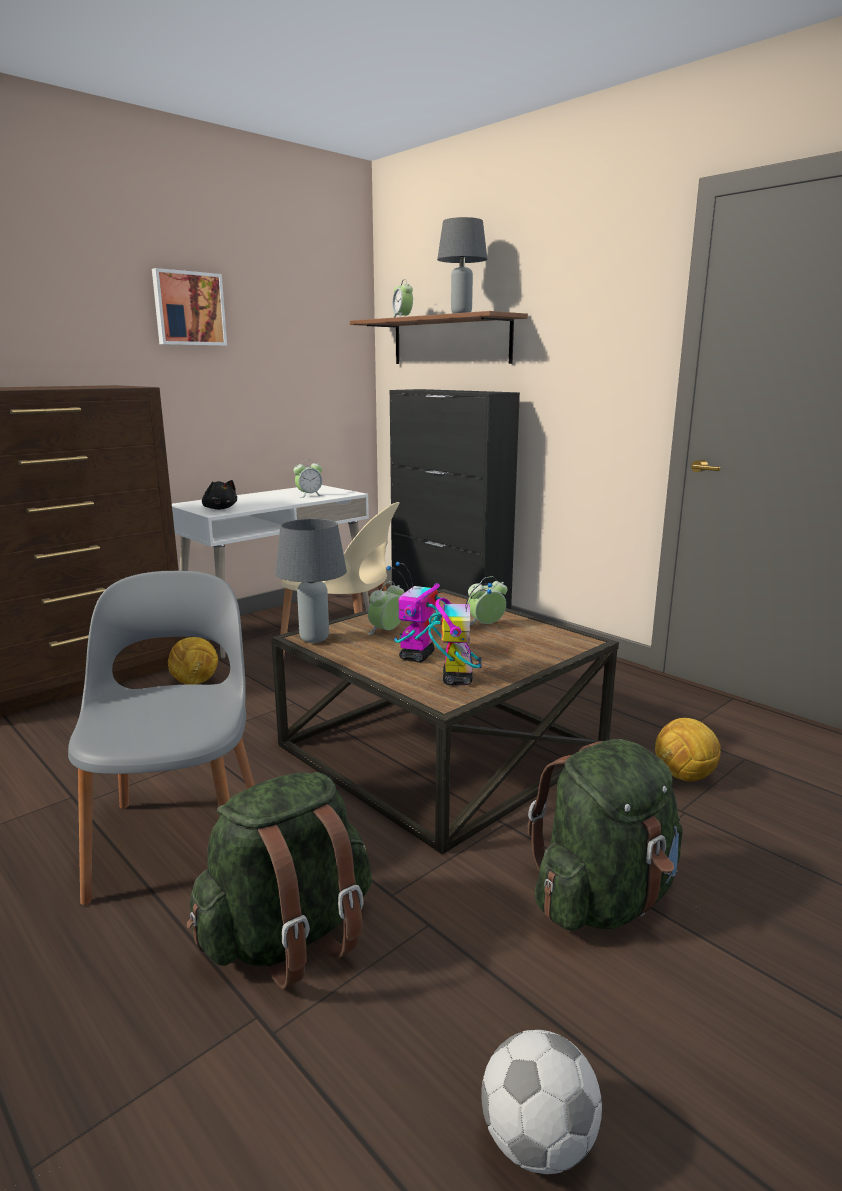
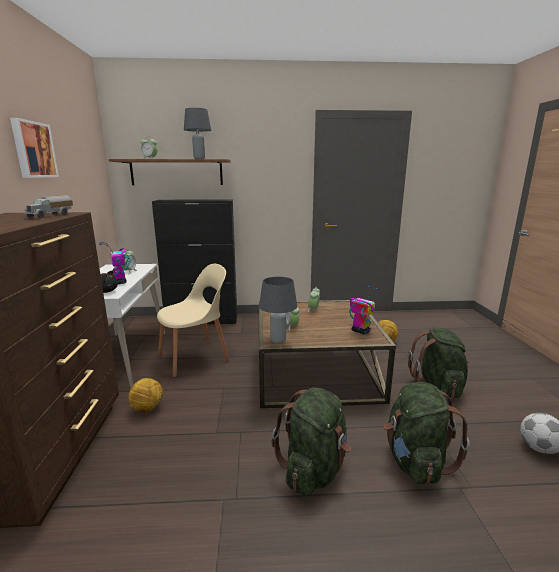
camera: 50 degrees left, 0 degrees up
grey chair [68,571,255,905] -> green backpack [272,388,351,495]
toy robot [387,562,446,662] -> toy robot moved to [99,242,131,284]
none -> toy truck [23,195,73,218]

